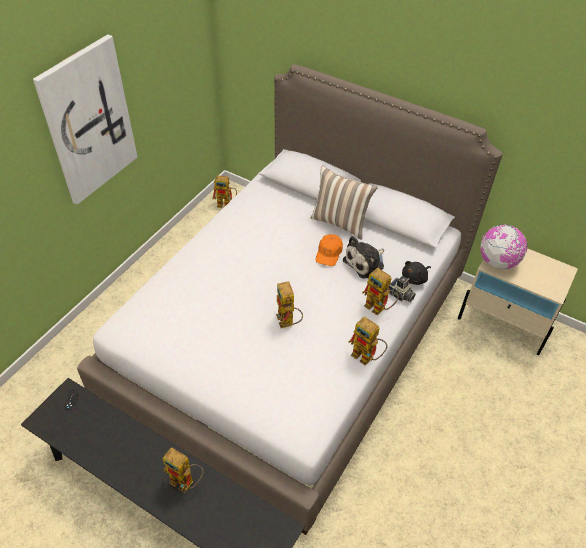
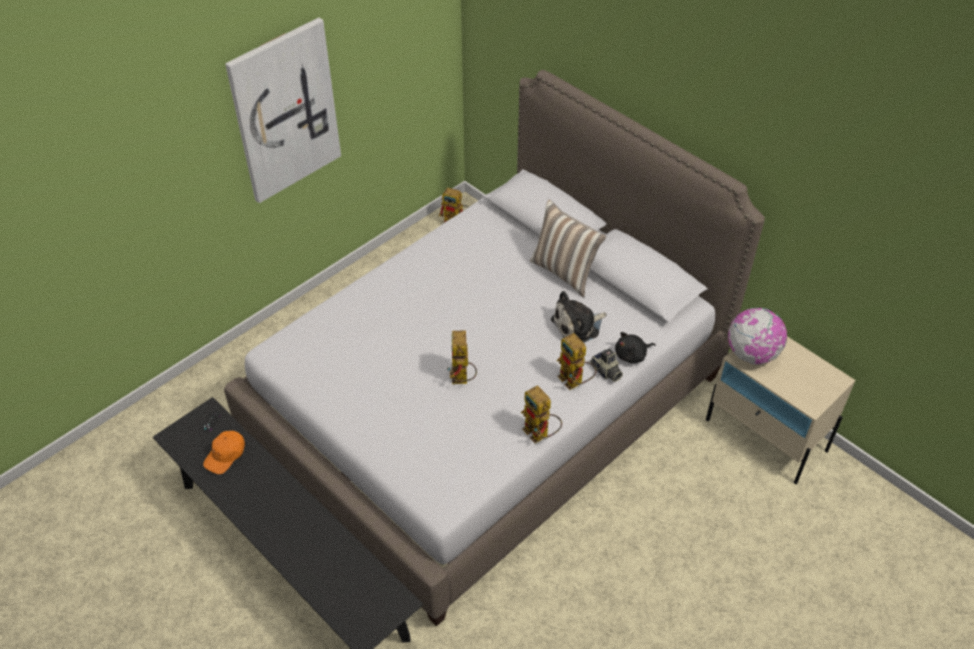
camera: 15 degrees right, 0 degrees up
toy robot [162,448,204,493] -> none
orange cap [316,234,343,266] -> orange cap moved to [203,431,245,474]

